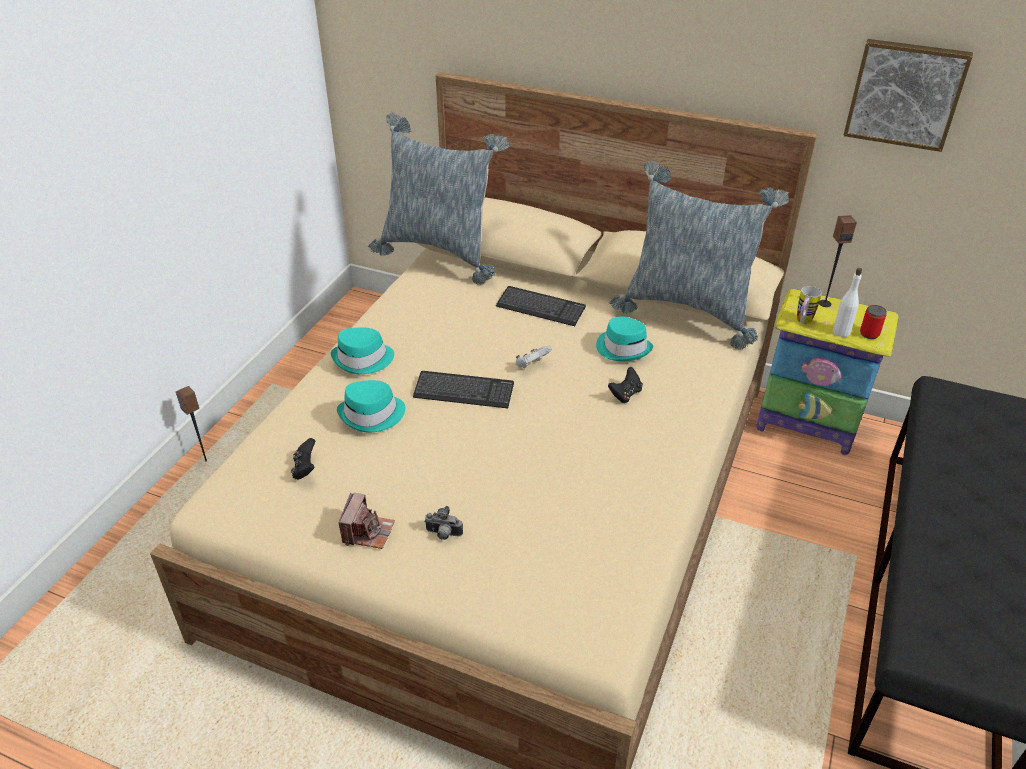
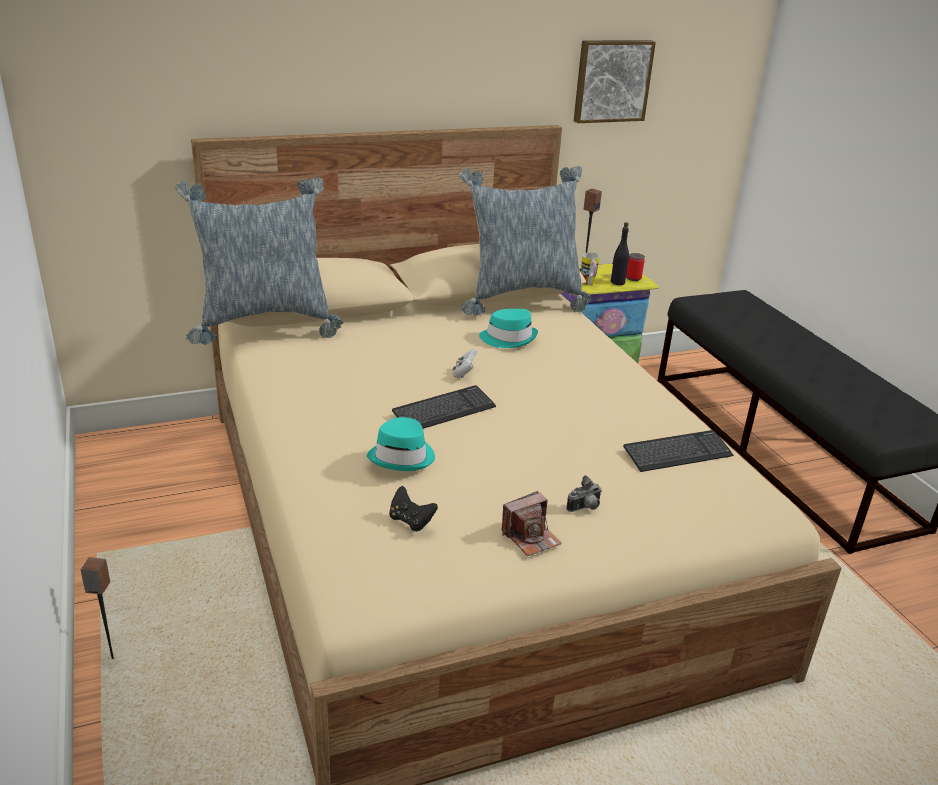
camera: 45 degrees left, 10 degrees down
turquoise hat [331,328,394,374] -> none
camera [339,493,395,549] -> camera turned 90 degrees clockwise [501,491,562,556]
keyboard [496,286,586,326] -> keyboard moved to [623,430,733,472]
black game controller [608,367,643,403] -> none
white bottle [833,268,862,337] -> black bottle [611,222,629,285]

